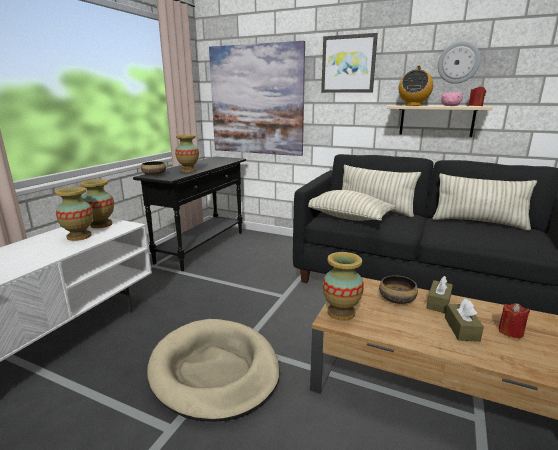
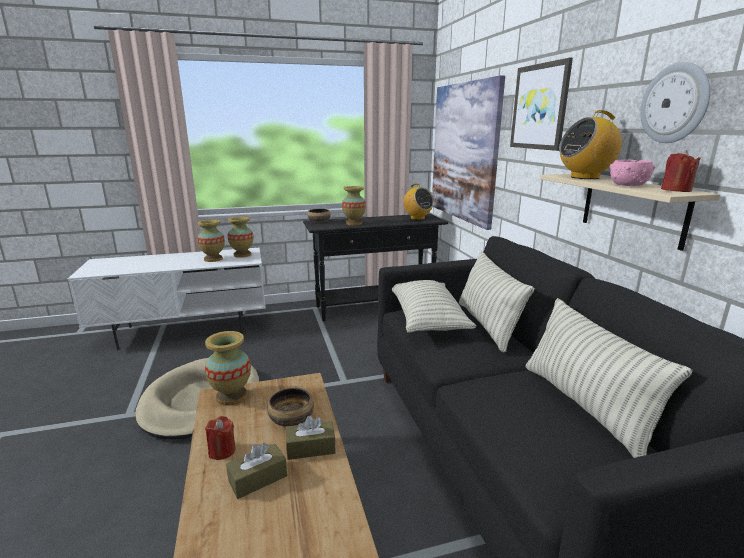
camera: 50 degrees right, 0 degrees up
red candle [498,304,530,339] -> red candle moved to [205,416,236,460]
none -> radio [402,184,434,220]

